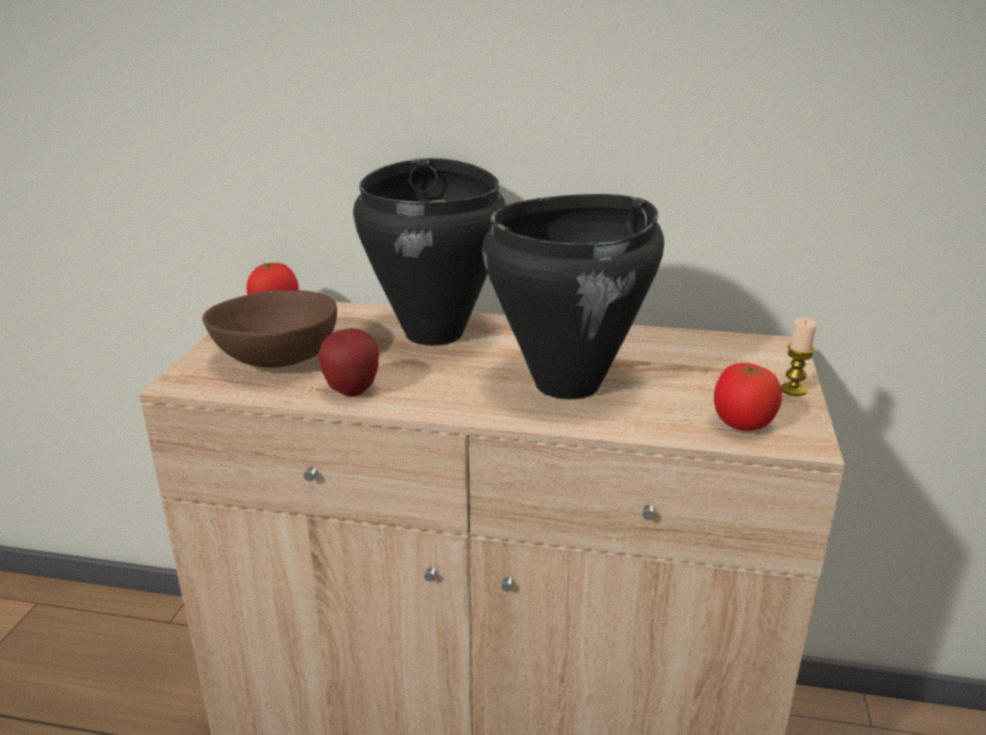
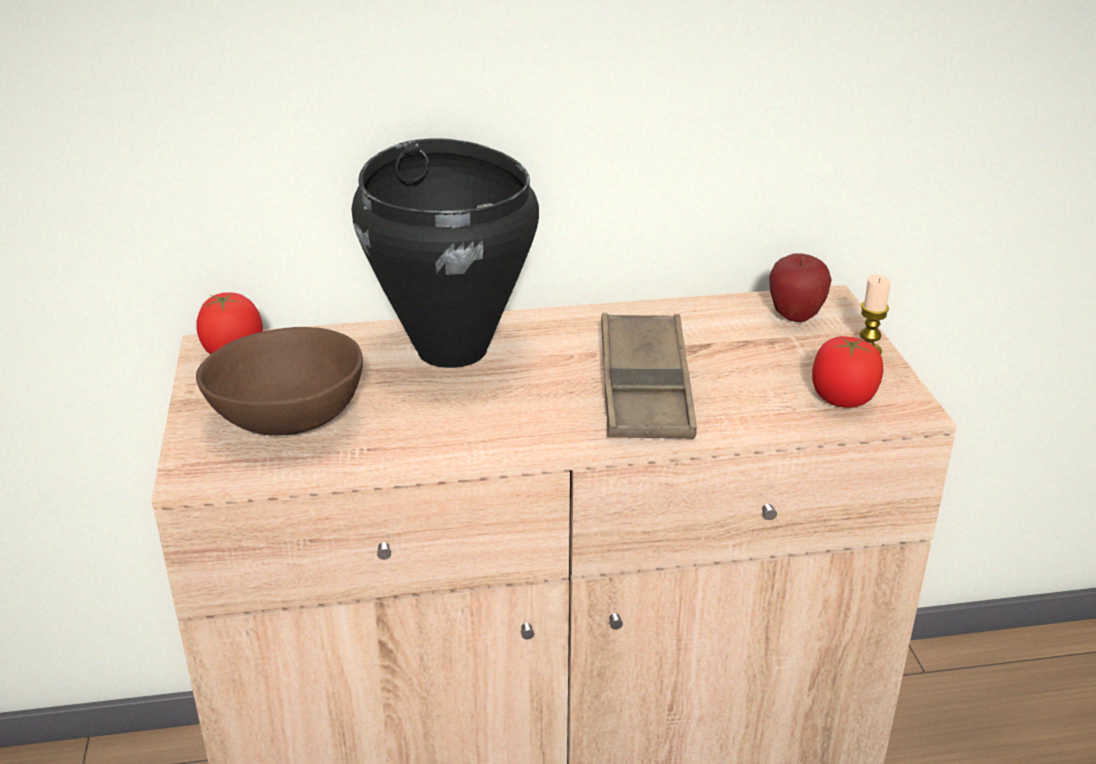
camera: 20 degrees left, 5 degrees up
apple [318,328,379,396] -> apple moved to [769,253,832,322]
black cooking pot [482,194,664,399] -> brown tray [601,313,697,439]

